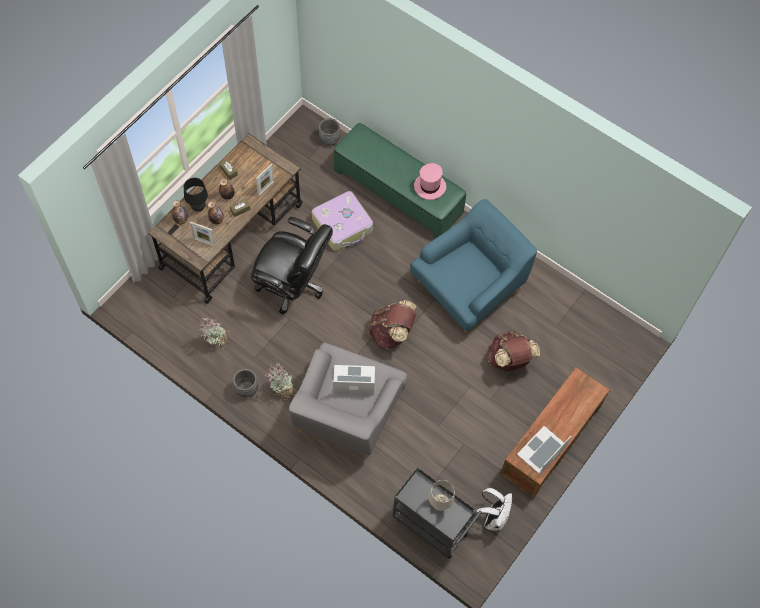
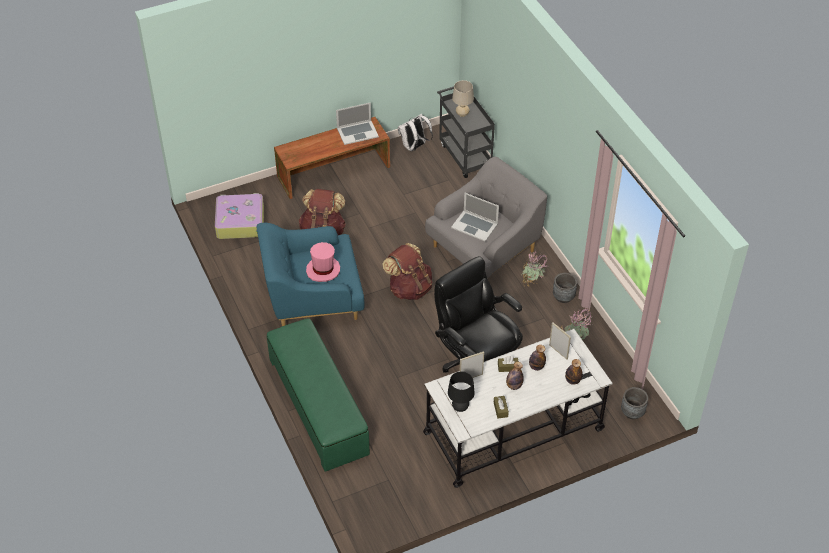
camera: 150 degrees left, 15 degrees down
brown desk [148,133,302,304] -> white desk [423,329,613,488]
black table lamp [184,178,208,212] -> black table lamp moved to [448,371,475,412]
suitcase [312,191,373,251] -> suitcase moved to [215,193,264,239]
grey planter [319,118,340,145] -> grey planter moved to [621,387,648,419]
pink hat [414,163,446,200] -> pink hat moved to [306,242,340,282]

